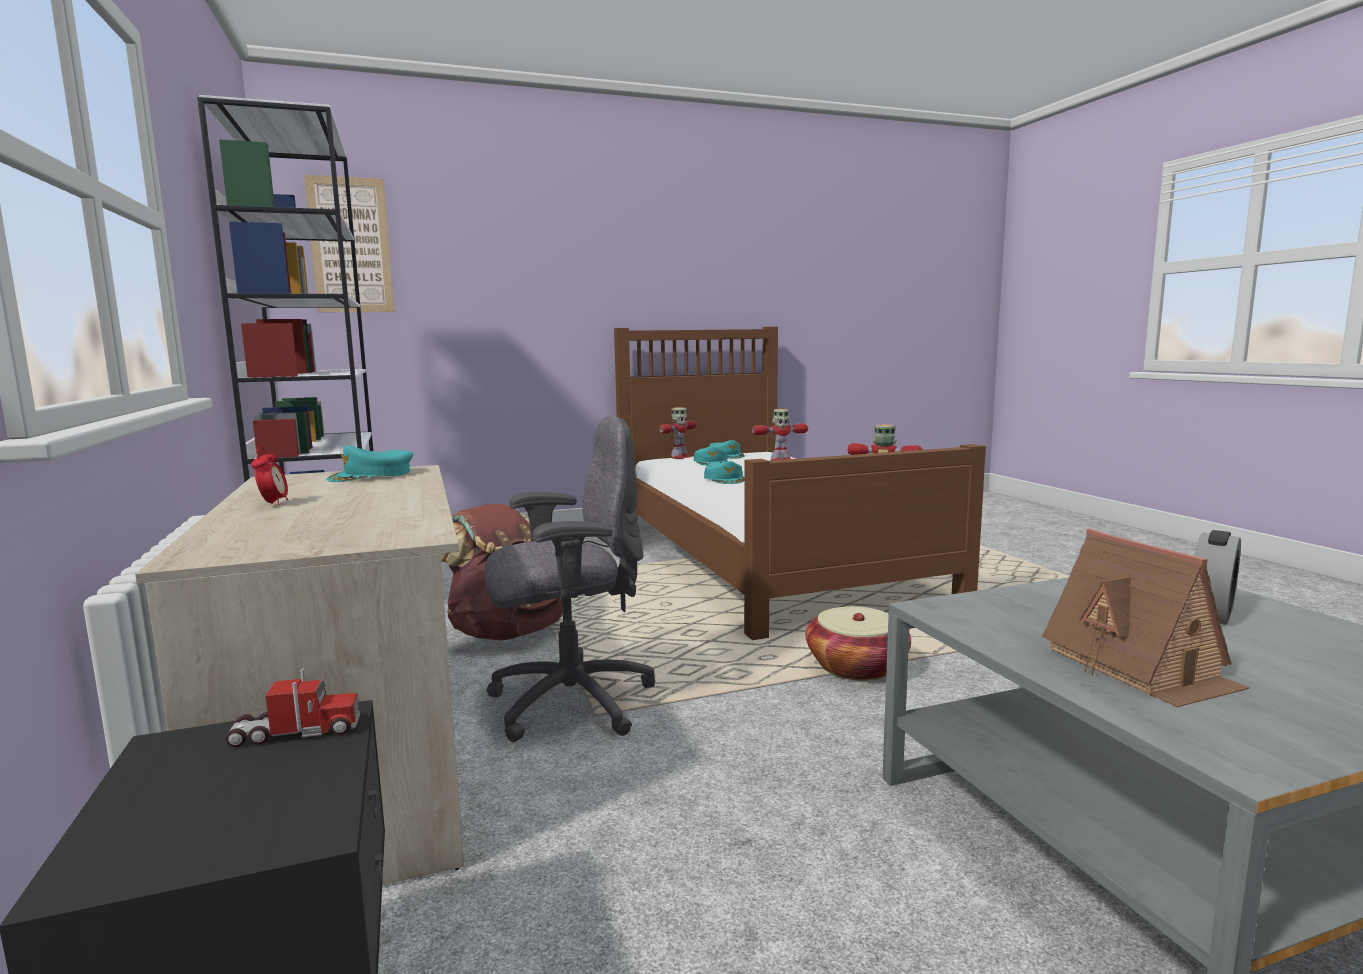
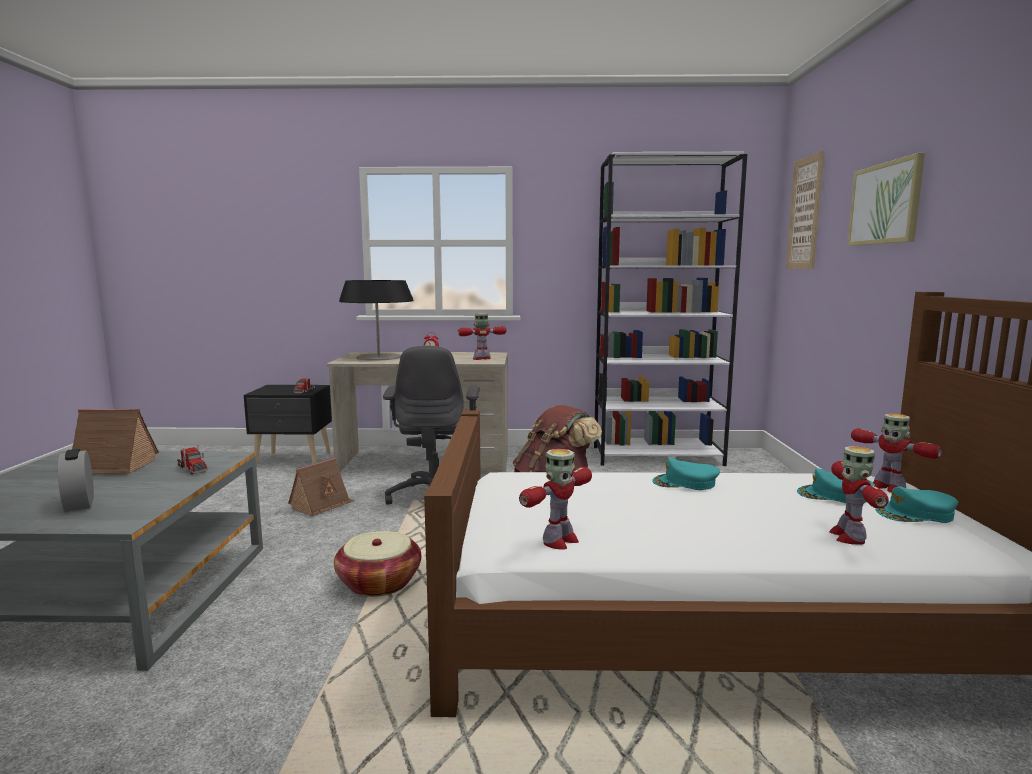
camera: 110 degrees right, 0 degrees up
turquoise cap [326,446,413,482] -> toy robot [458,313,507,360]
none -> toy truck [177,445,207,475]
none -> toy house [288,458,354,516]
none -> table lamp [339,280,413,361]
none -> picture [847,153,925,246]

